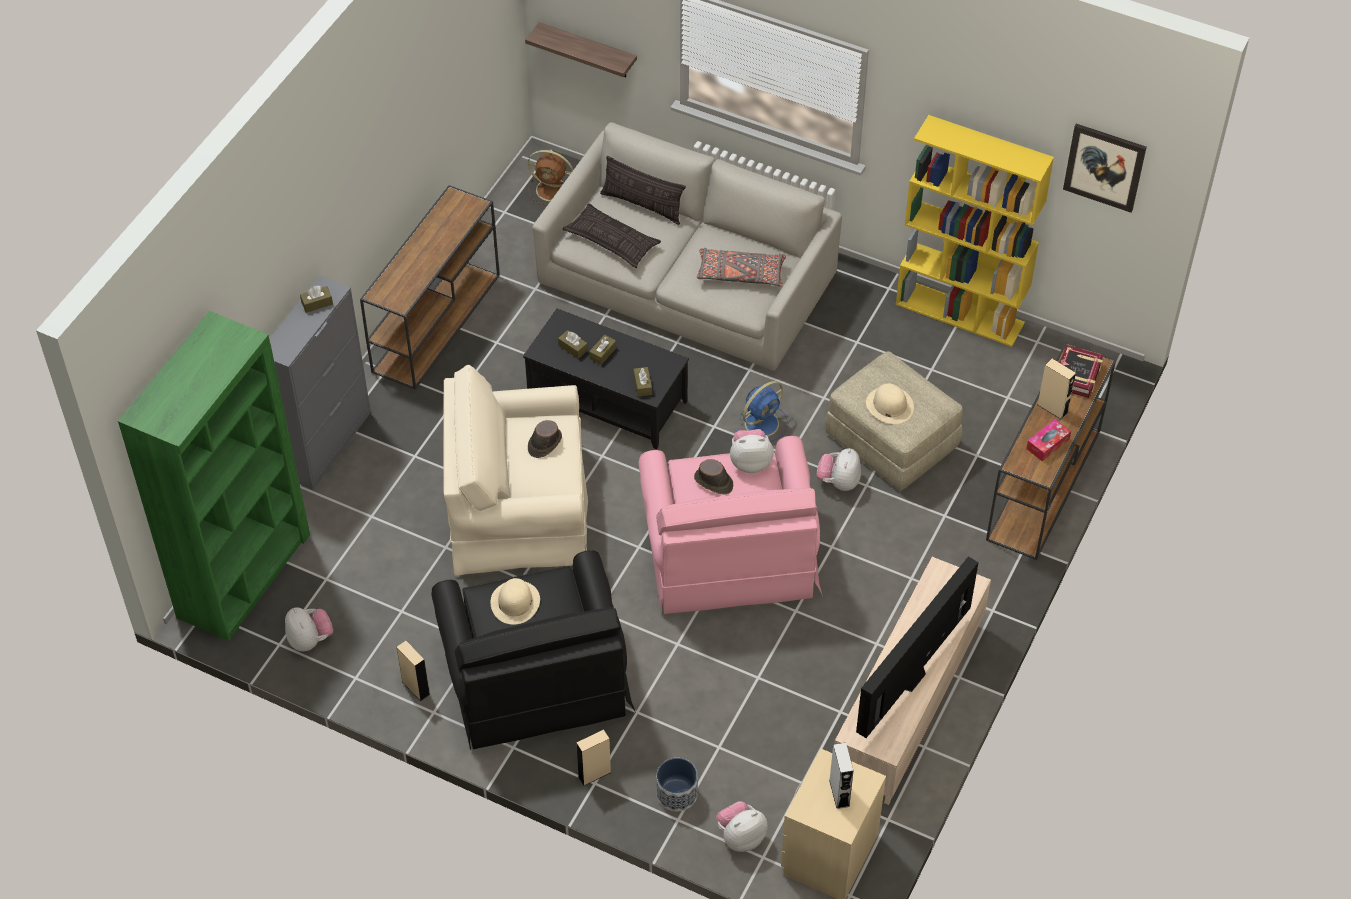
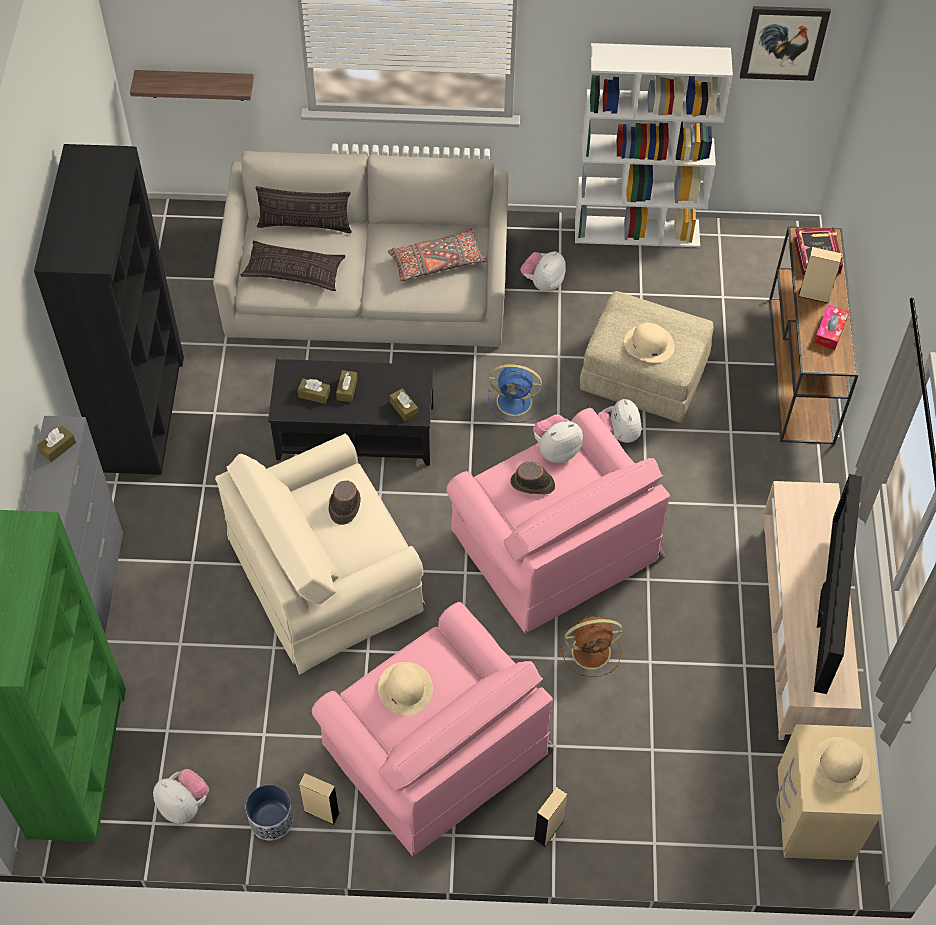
camera: 25 degrees left, 5 degrees up
brown console table [360,185,500,390] -> black bookcase [34,144,184,475]
black armchair [431,550,636,750] -> pink armchair [312,602,555,856]
brown fan [528,150,573,206] -> brown fan moved to [560,615,623,677]
planter [656,758,698,811] -> planter moved to [246,784,293,841]
plush toy [716,801,767,852] -> plush toy moved to [521,251,566,292]
blue fan [736,381,788,442] -> blue fan turned 75 degrees clockwise [488,364,542,423]
grey speaker [829,743,854,809] -> beige hat [810,737,870,792]
yellow bookcase [896,115,1054,347] -> white bookcase [575,43,733,247]

